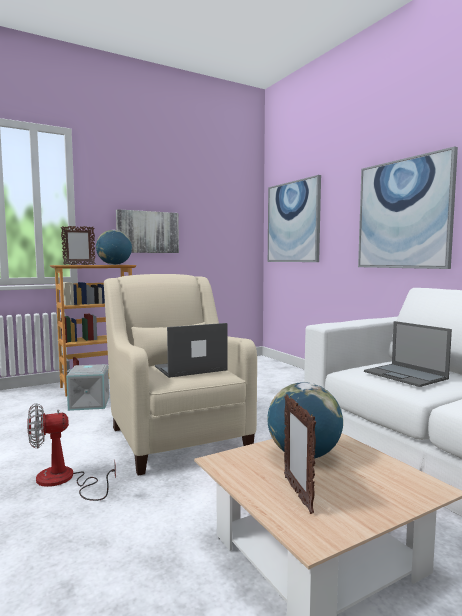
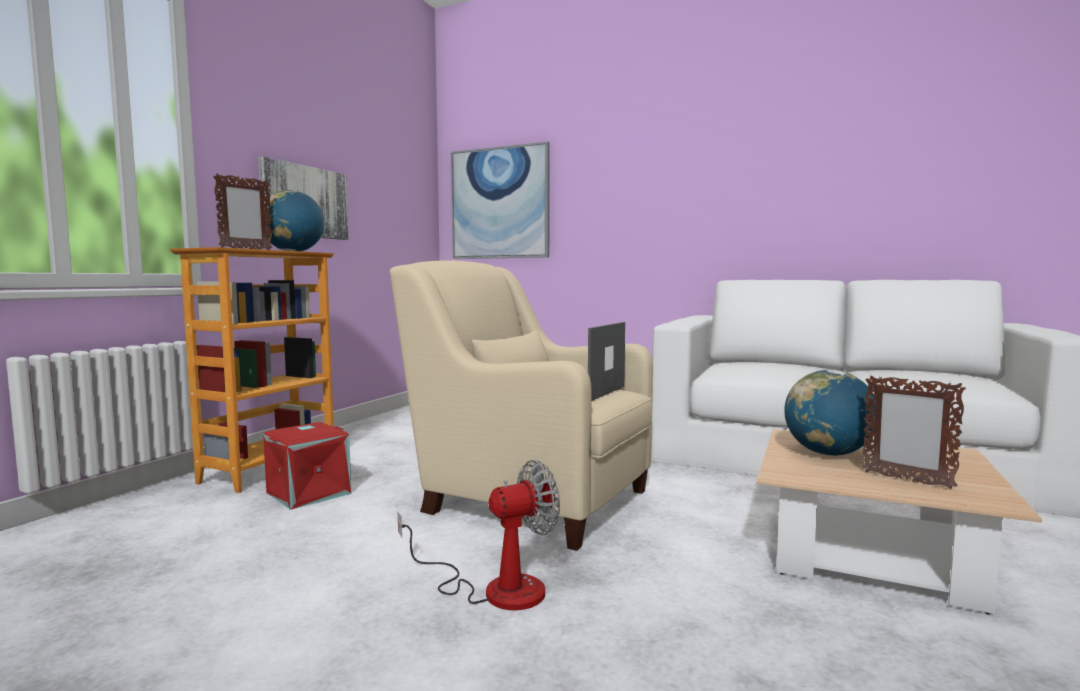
camera: 35 degrees left, 0 degrees up
fan [27,403,116,501] -> fan turned 150 degrees counterclockwise [398,460,560,610]
grey storage box [66,364,109,411] -> red storage box [263,422,351,510]
picture [358,146,458,269] -> none
laptop [364,321,452,387] -> none

